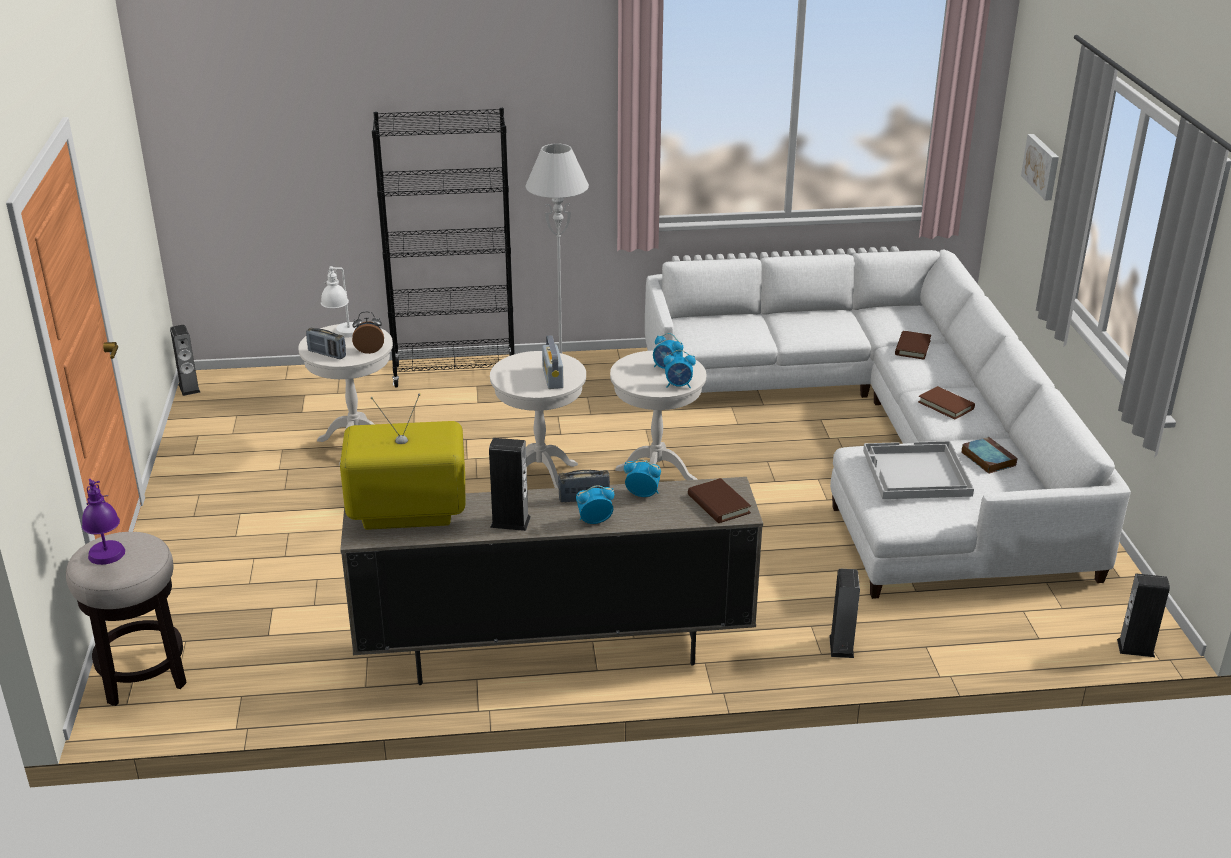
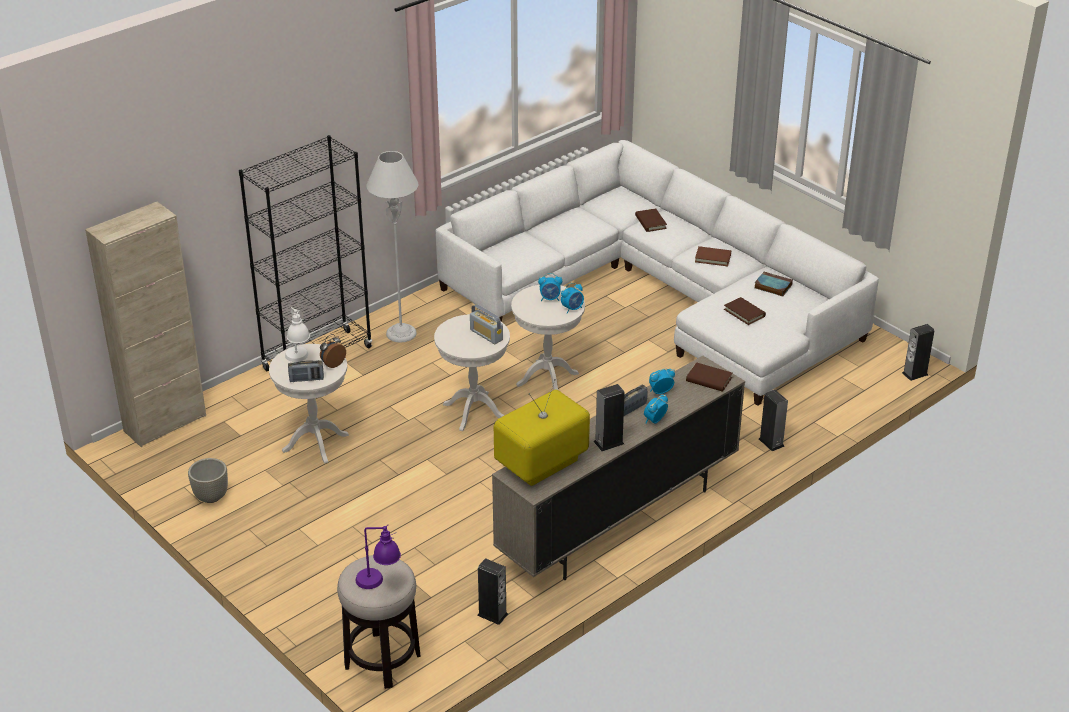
camera: 35 degrees left, 5 degrees up
speaker [170,325,200,396] -> speaker moved to [477,558,508,625]
white tray [863,441,974,499] -> brown book [724,297,766,325]
picture [1021,134,1059,201] -> none
none -> beige cabinet [85,202,206,447]
none -> grey planter [188,458,228,503]

